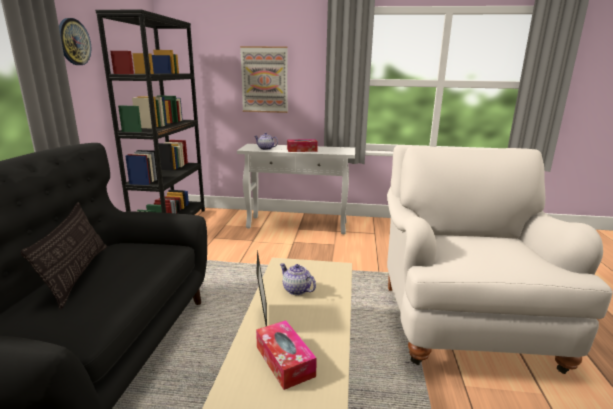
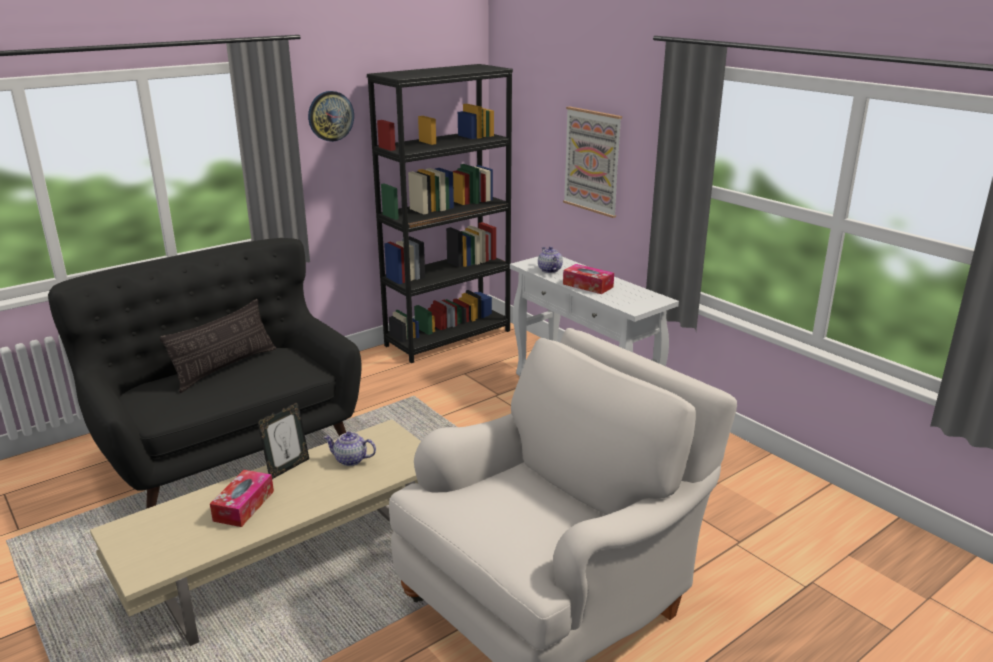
camera: 45 degrees right, 5 degrees up
teapot [280,263,316,295] -> teapot turned 75 degrees counterclockwise [324,432,376,466]

